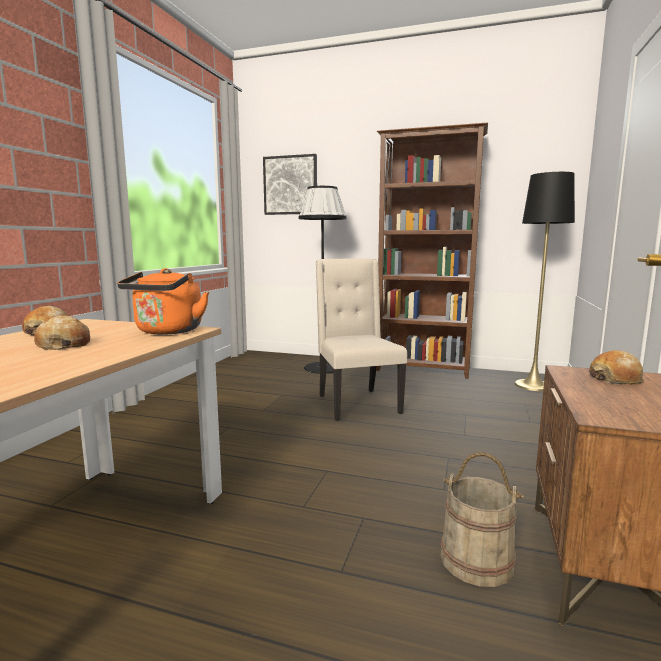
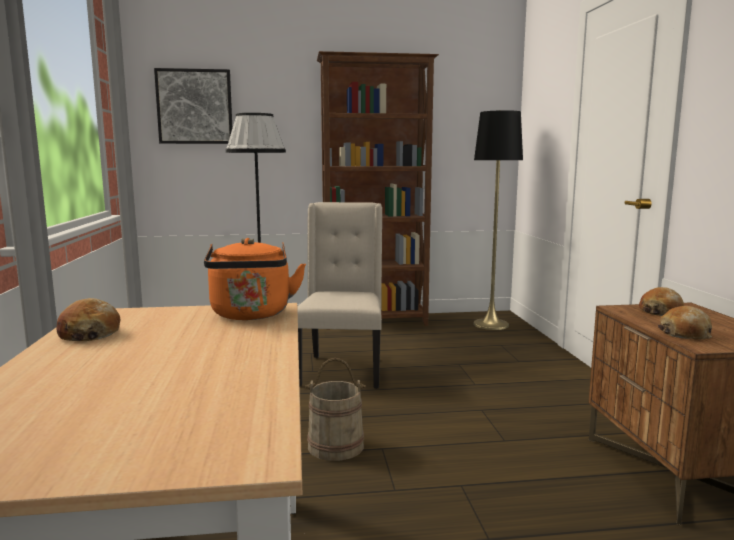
camera: 25 degrees left, 0 degrees up
bread [34,315,90,350] -> bread moved to [658,306,712,340]
beige chair [316,258,407,421] -> beige chair turned 45 degrees clockwise [297,202,382,389]
beige bucket [441,452,524,587] -> beige bucket moved to [305,358,366,461]

